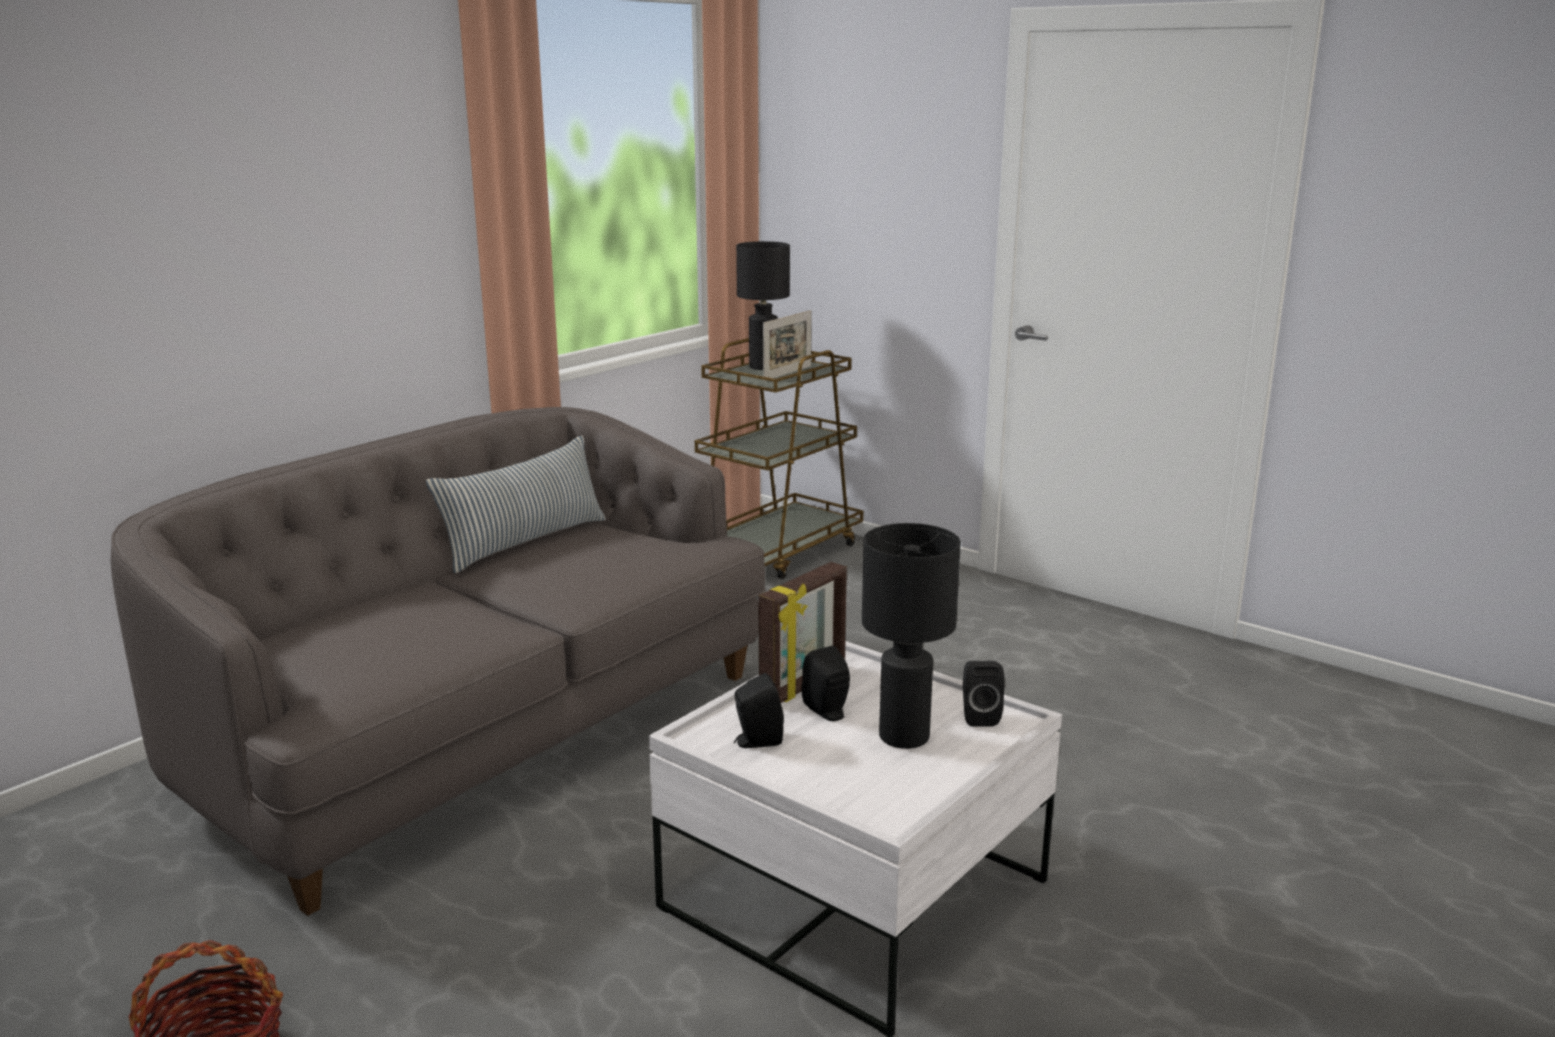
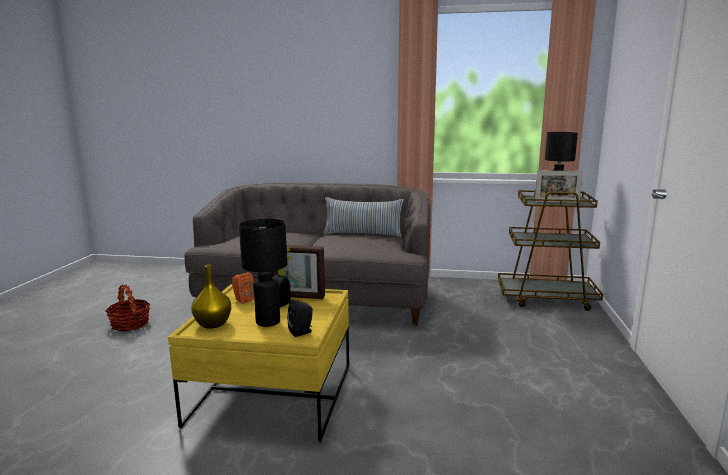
camera: 60 degrees right, 5 degrees down
white coffee table [649,641,1062,1037] -> yellow coffee table [168,284,349,442]
black speaker [734,673,784,748] -> orange speaker [232,272,254,304]
none -> yellow vase [191,265,231,329]

